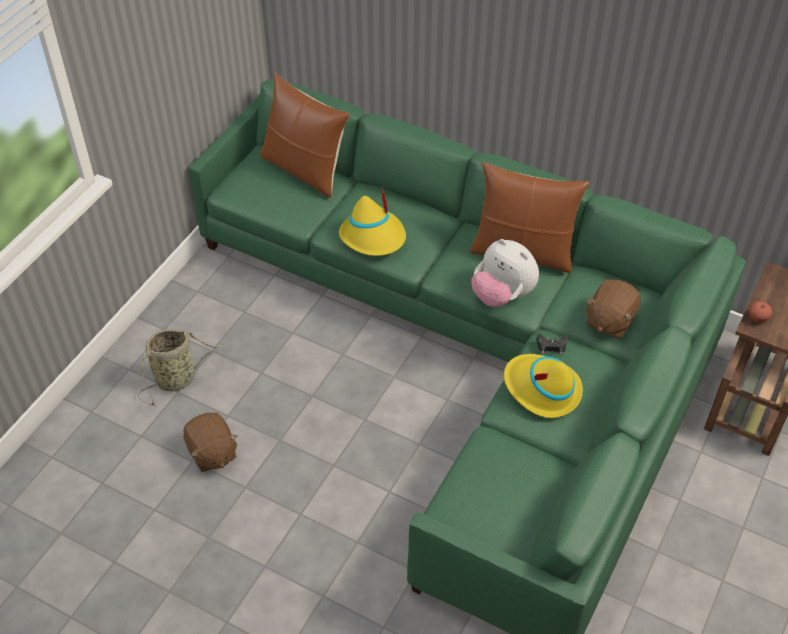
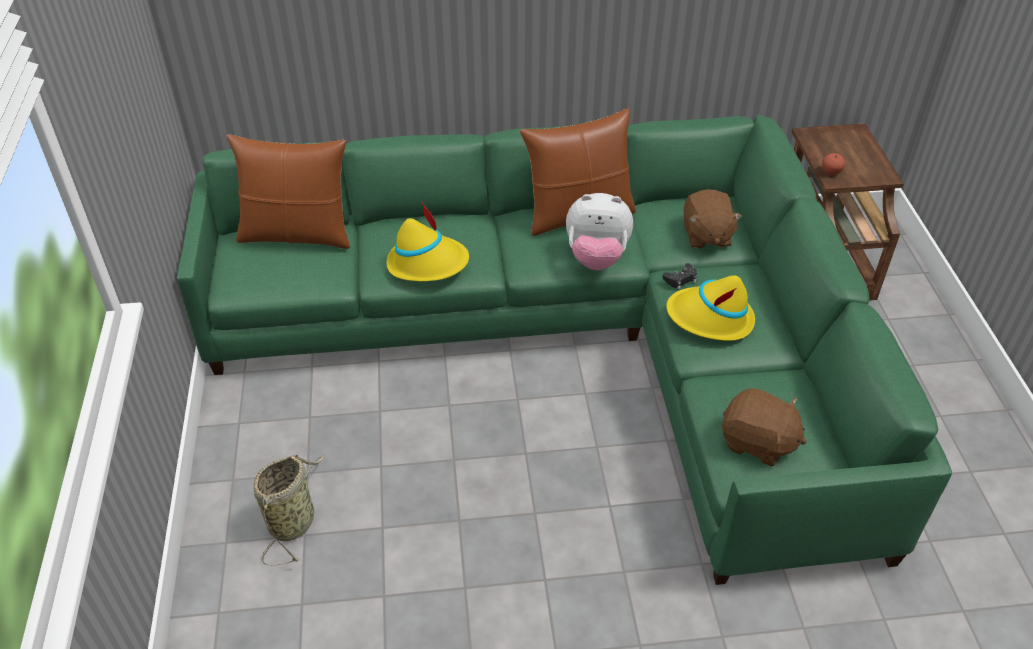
camera: 35 degrees left, 5 degrees down
brown plush toy [184,413,238,472] -> brown plush toy moved to [722,388,807,466]

